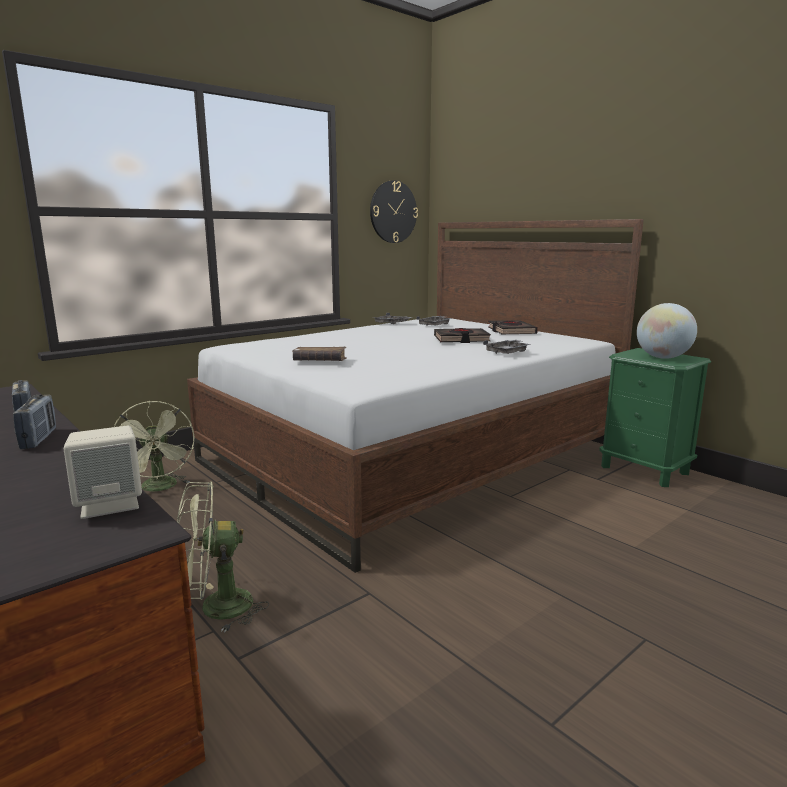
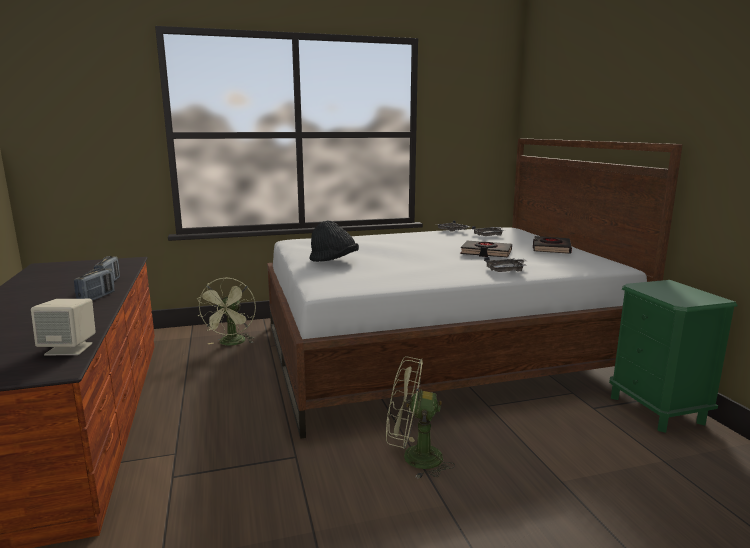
camera: 25 degrees right, 0 degrees up
green fan [177,481,269,633] -> green fan moved to [386,356,455,479]
brown book [292,347,347,361] -> black hat [309,221,359,262]
wall clock [370,180,418,243] -> none
globe [637,303,697,359] -> none

